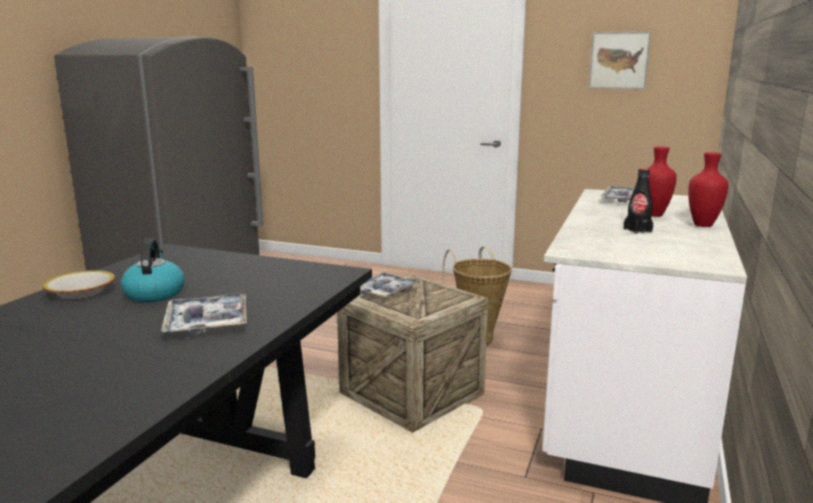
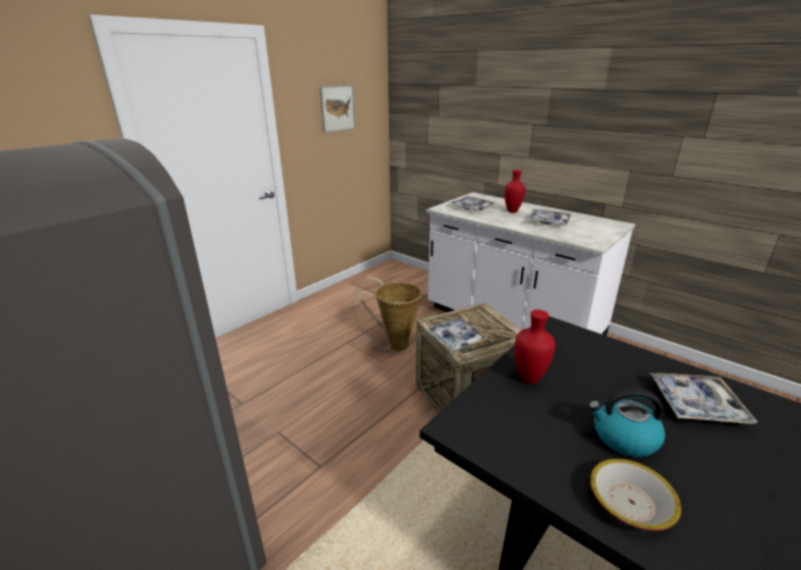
camera: 70 degrees left, 10 degrees up
black bottle [624,168,653,234] -> tray [528,209,572,225]
red vase [688,152,729,227] -> red vase moved to [515,310,555,384]

